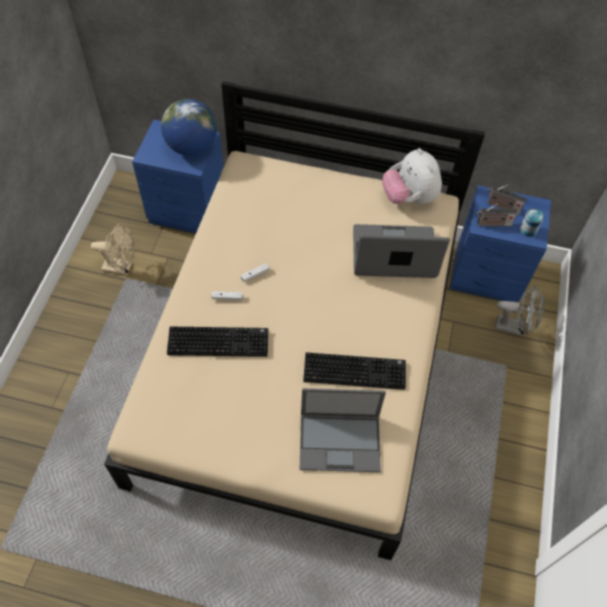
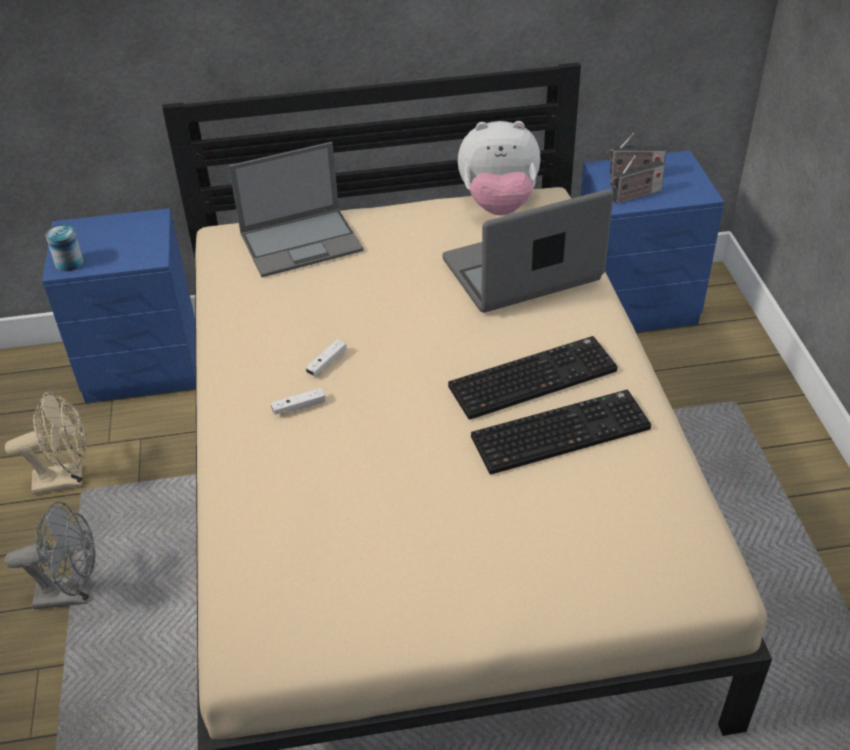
camera: 20 degrees left, 15 degrees down
globe [161,99,217,156] -> none
keyboard [167,327,268,357] -> keyboard moved to [448,336,618,420]
laptop [300,388,386,472] -> laptop moved to [229,142,364,277]
plush toy [382,148,442,204] -> plush toy turned 45 degrees counterclockwise [458,121,540,215]
grey fan [495,285,544,337] -> grey fan moved to [5,501,95,609]
can [520,209,544,237] -> can moved to [46,225,84,272]

